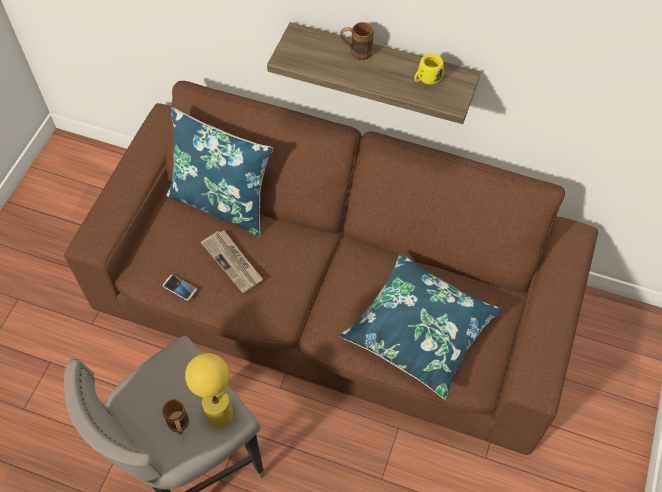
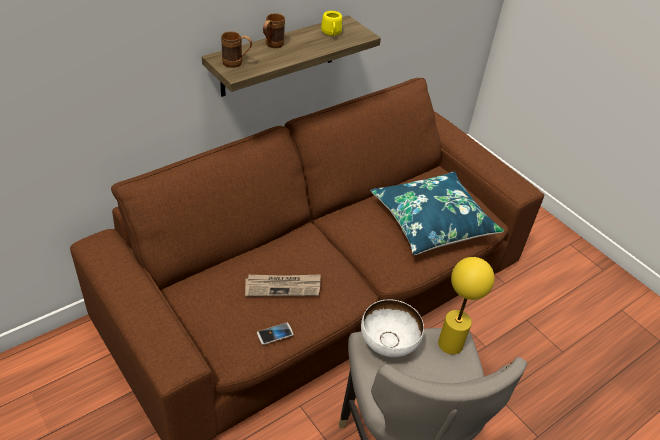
camera: 60 degrees left, 15 degrees down
brown mug [162,399,189,434] -> brown mug moved to [221,31,252,68]
blue pillow [166,107,273,237] -> none
none -> white bowl [361,299,424,357]

